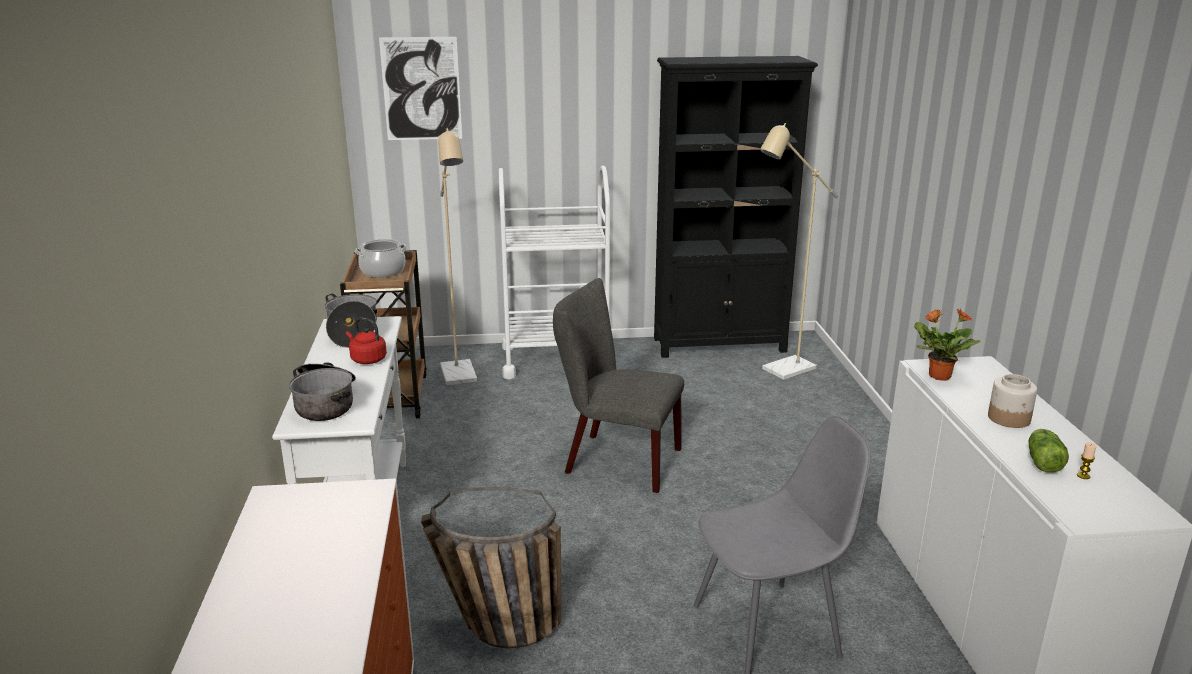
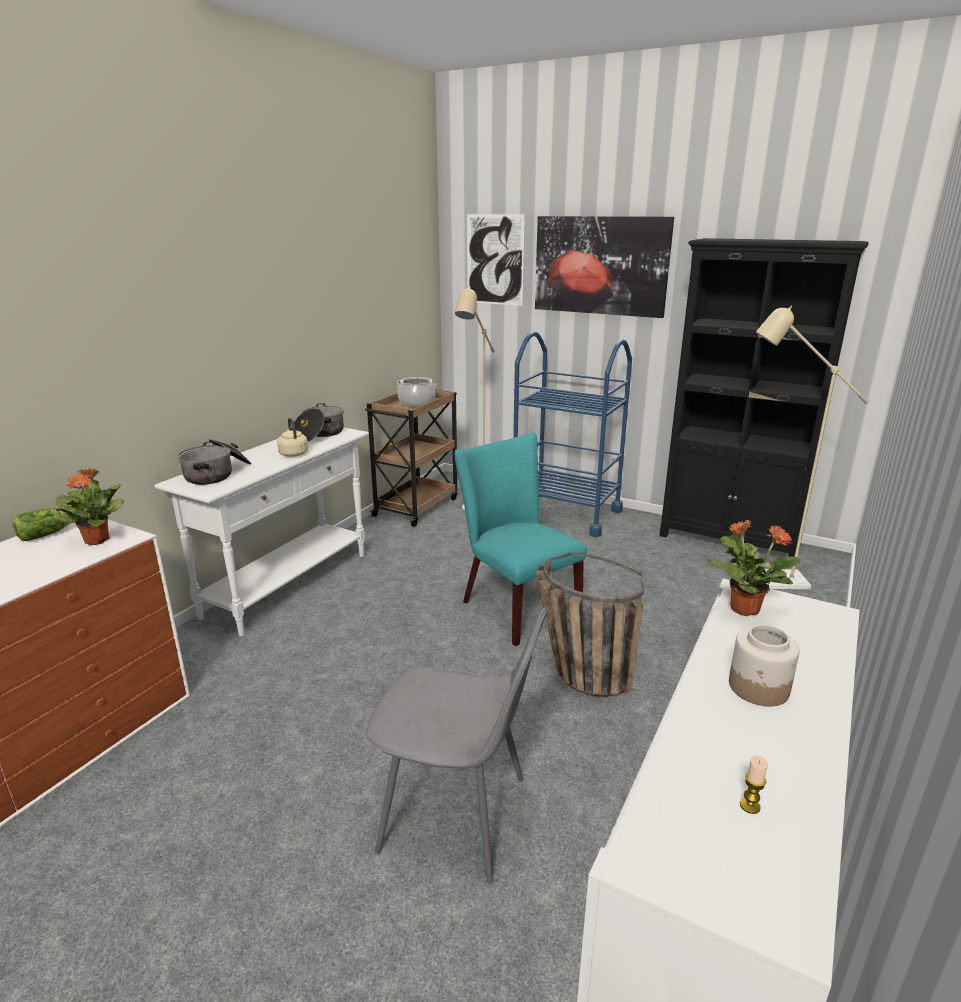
camera: 35 degrees right, 0 degrees up
red kettle [346,318,387,364] -> beige kettle [277,418,308,457]
basket [421,487,562,648] -> basket moved to [536,553,644,697]
white cart [498,166,610,379] -> blue cart [513,332,632,537]
grey chair [553,278,684,493] -> turquoise chair [454,432,587,646]
lettuce [1029,429,1069,473] -> lettuce moved to [13,508,70,541]
none -> potted plant [52,468,124,545]
none -> picture [535,216,674,318]

